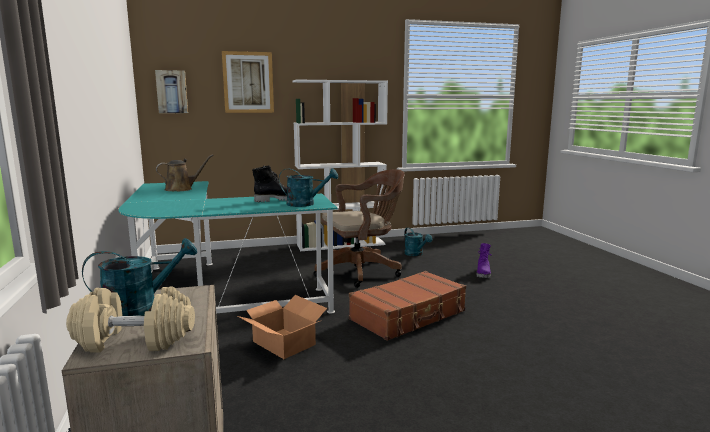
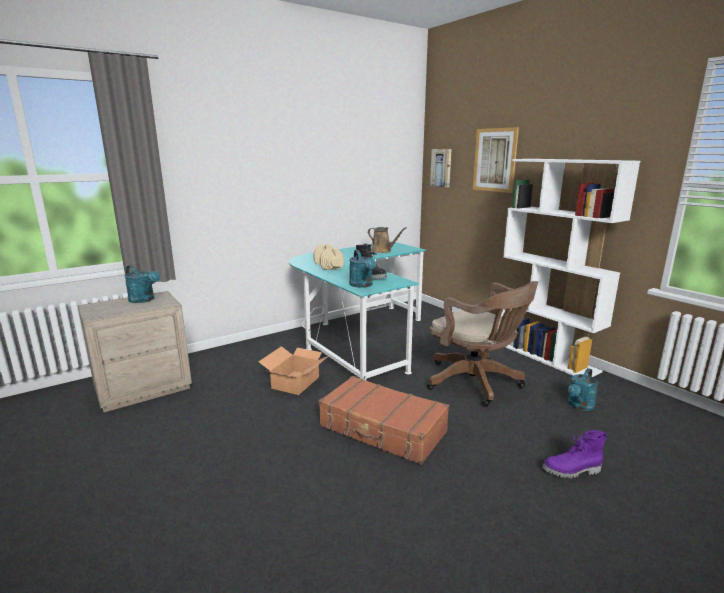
camera: 70 degrees right, 5 degrees up
beige dumbbell [66,286,195,353] -> beige dumbbell moved to [313,243,344,270]

